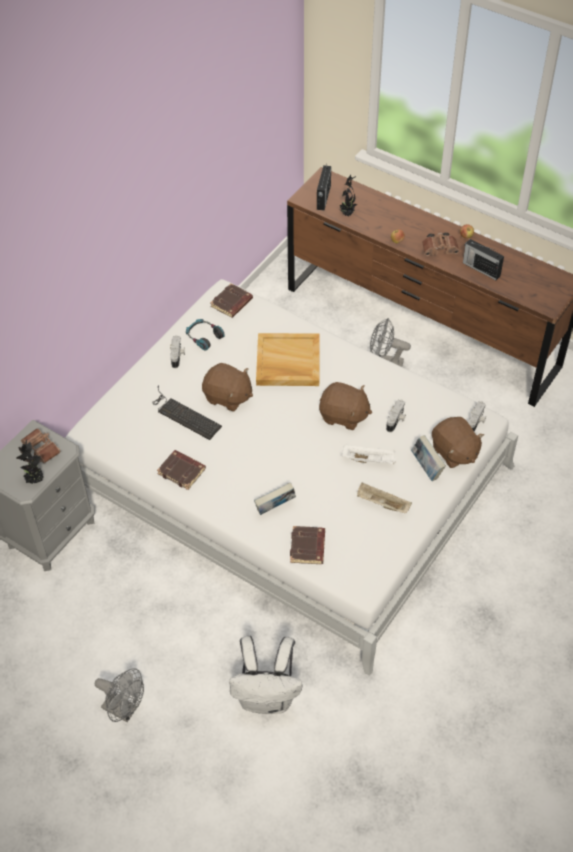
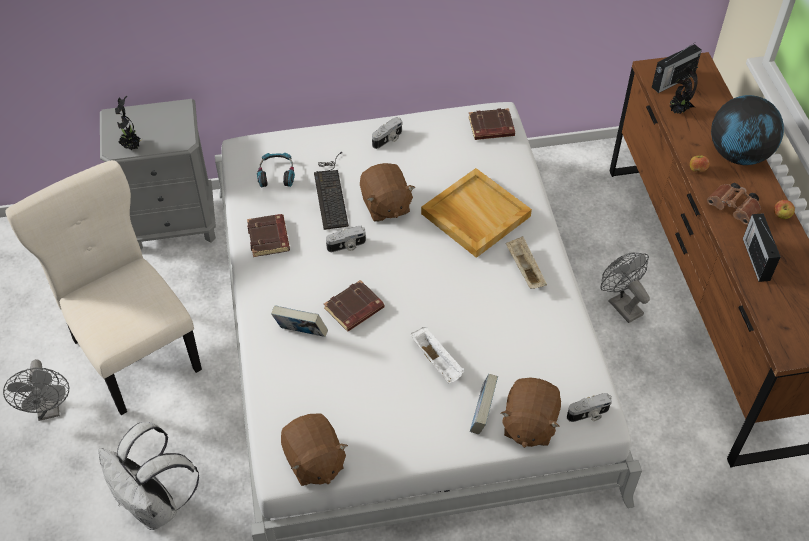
camera: 45 degrees right, 0 degrees up
brown binoculars [18,428,60,463] -> none
headphones [186,319,224,351] -> headphones moved to [257,153,295,187]
brown book [290,526,325,564] -> brown book moved to [324,280,384,331]
brown plush toy [319,382,372,430] -> brown plush toy moved to [281,413,348,486]
beige tray [357,483,412,513] -> beige tray moved to [506,236,547,289]
camera [386,399,406,432] -> camera moved to [326,226,366,252]
none -> beige chair [5,160,202,415]
none -> globe [711,95,784,165]

